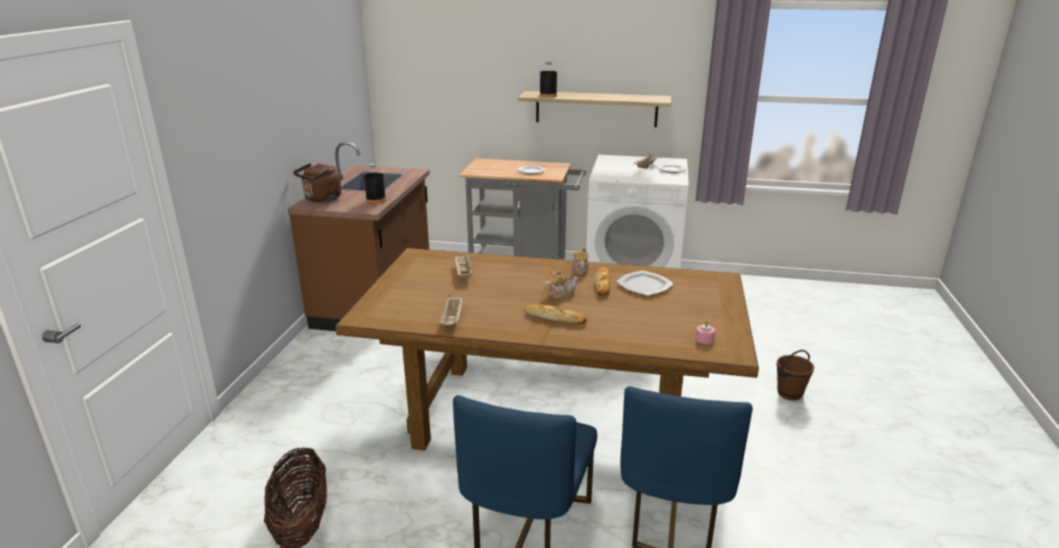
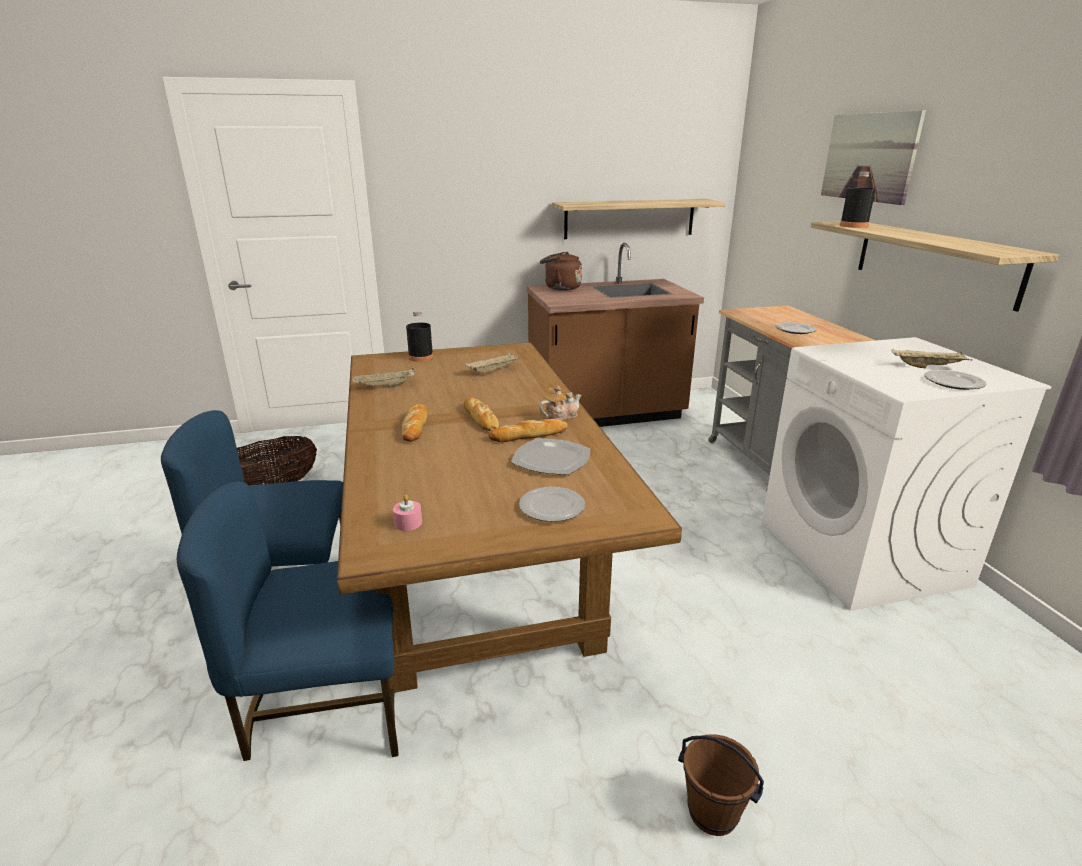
camera: 65 degrees right, 0 degrees up
black bottle [364,163,386,204] -> black bottle moved to [406,311,433,362]
teapot [544,270,578,298] -> bread [464,397,499,431]
none -> plate [519,487,585,522]
none -> shelf [552,199,726,239]
none -> picture [821,110,926,205]

